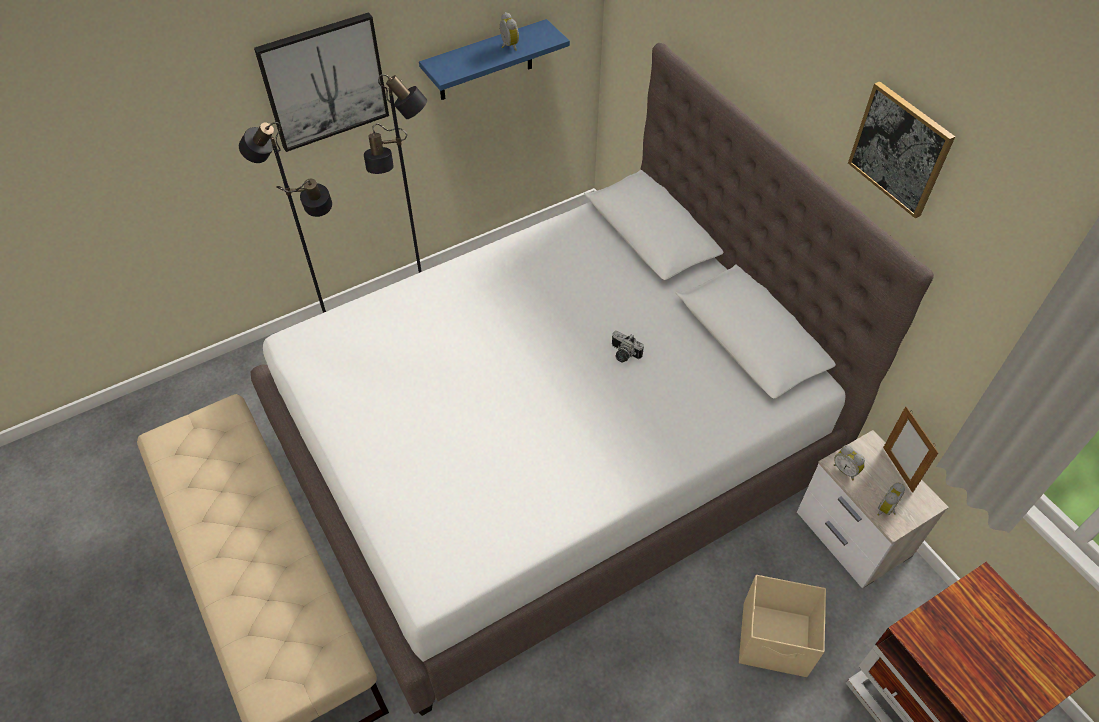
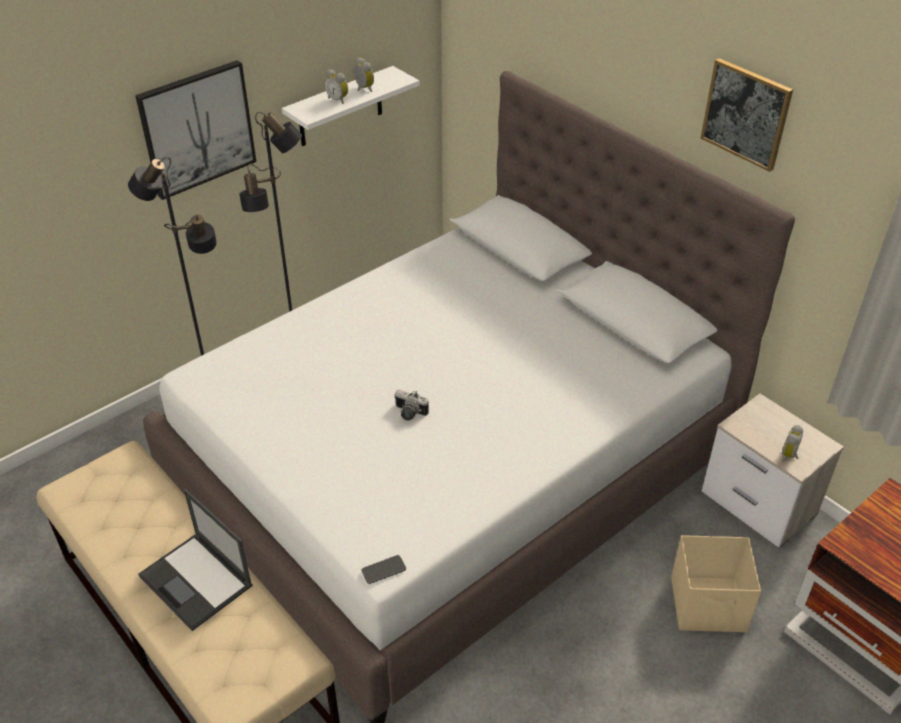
camera: 10 degrees left, 10 degrees down
blue shelf [419,19,570,100] -> white shelf [282,66,419,146]
camera [612,331,644,363] -> camera moved to [395,390,429,421]
alarm clock [834,445,865,480] -> alarm clock moved to [324,69,348,104]
picture frame [883,406,939,493] -> none
none -> laptop [138,489,253,631]
none -> phone [361,555,406,584]

